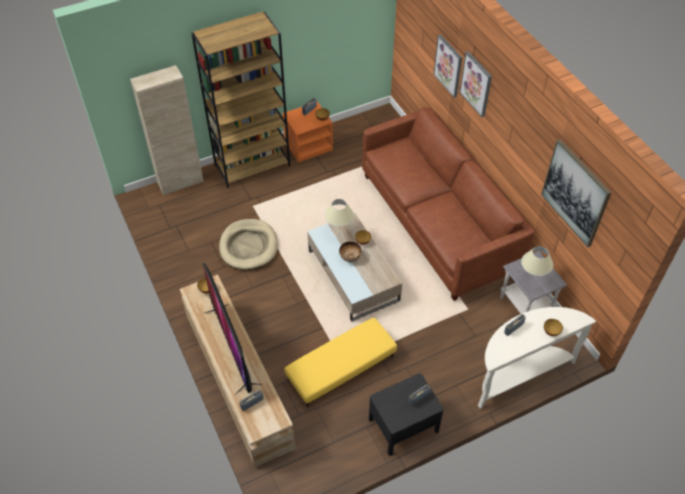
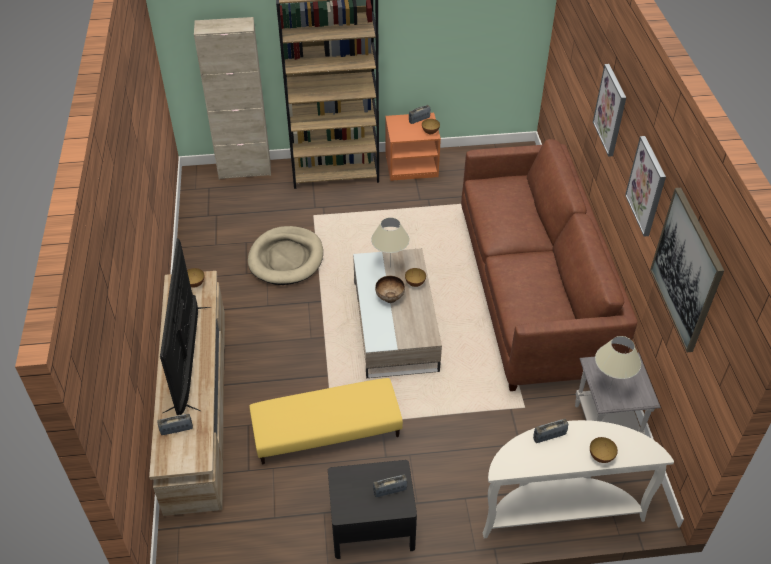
camera: 20 degrees right, 5 degrees down
picture [434,34,462,98] -> picture moved to [625,136,666,237]

